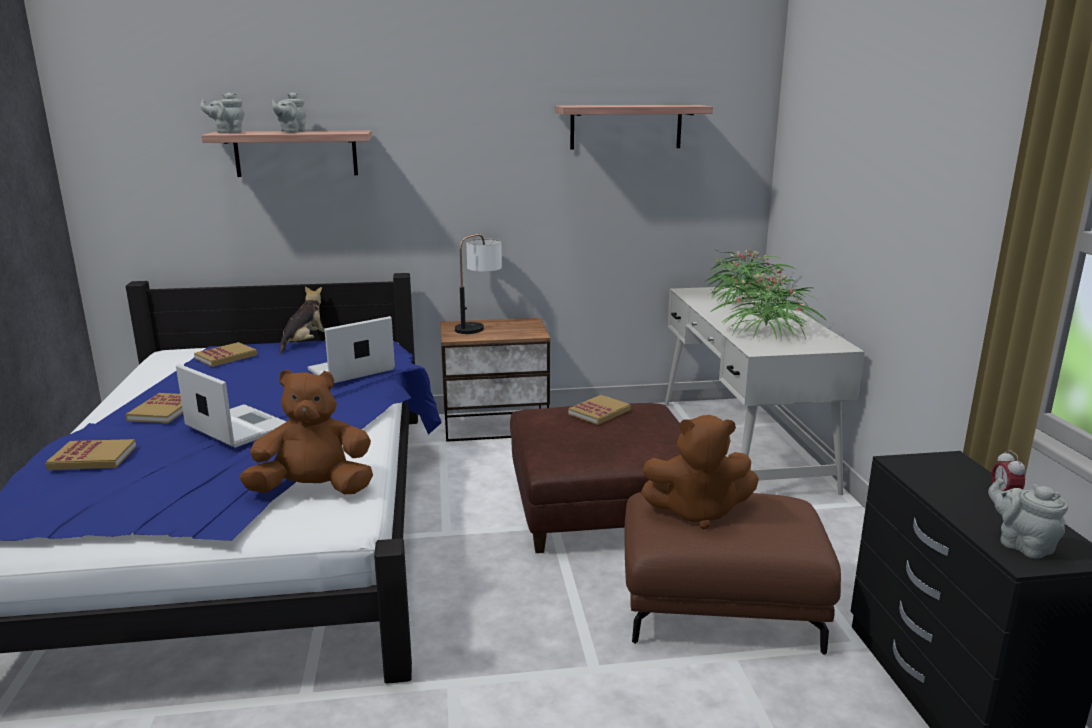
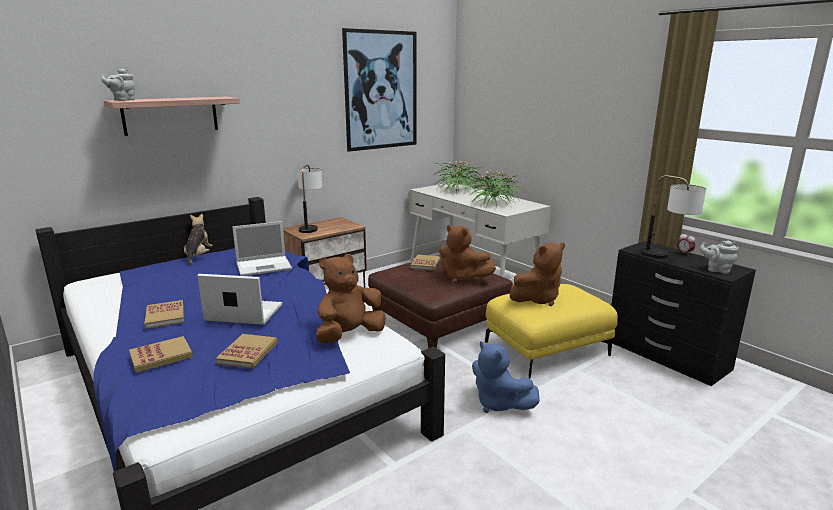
camera: 30 degrees left, 0 degrees up
book [194,342,257,367] -> book moved to [216,334,278,369]
grey teapot [271,92,306,133] -> none
laptop [308,316,395,383] -> laptop turned 135 degrees counterclockwise [232,221,292,276]
shelf [555,105,713,149] -> picture [342,28,417,152]
brown ottoman [625,492,841,655] -> yellow ottoman [485,284,618,378]
none -> brown plush toy [439,225,496,283]
none -> blue plush toy [472,341,540,413]
none -> table lamp [641,175,706,259]

